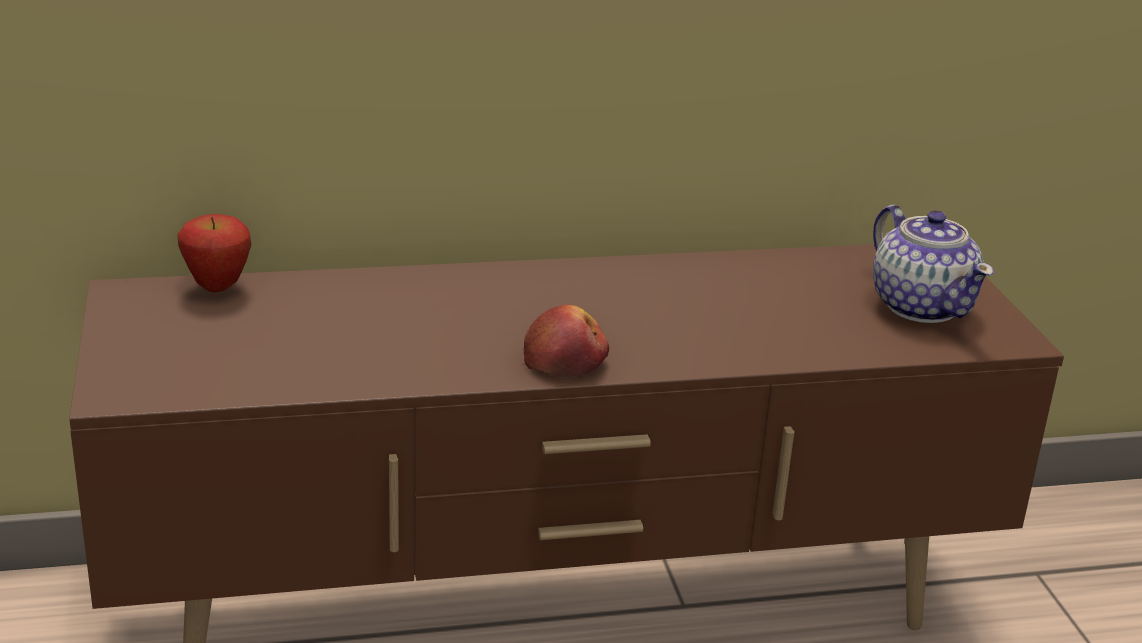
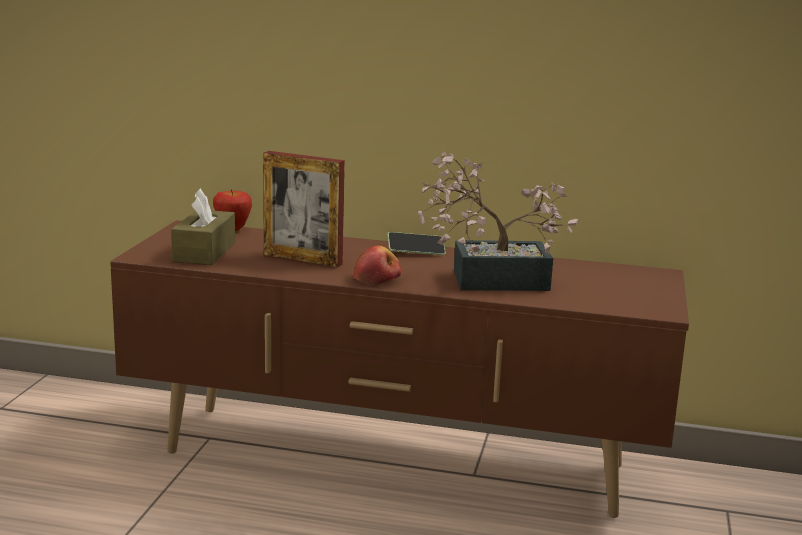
camera: 25 degrees right, 10 degrees down
teapot [873,205,994,323] -> none
none -> brown tissue box [171,188,235,265]
none -> picture frame [263,151,345,268]
none -> phone [388,232,446,255]
none -> potted plant [418,152,578,291]

